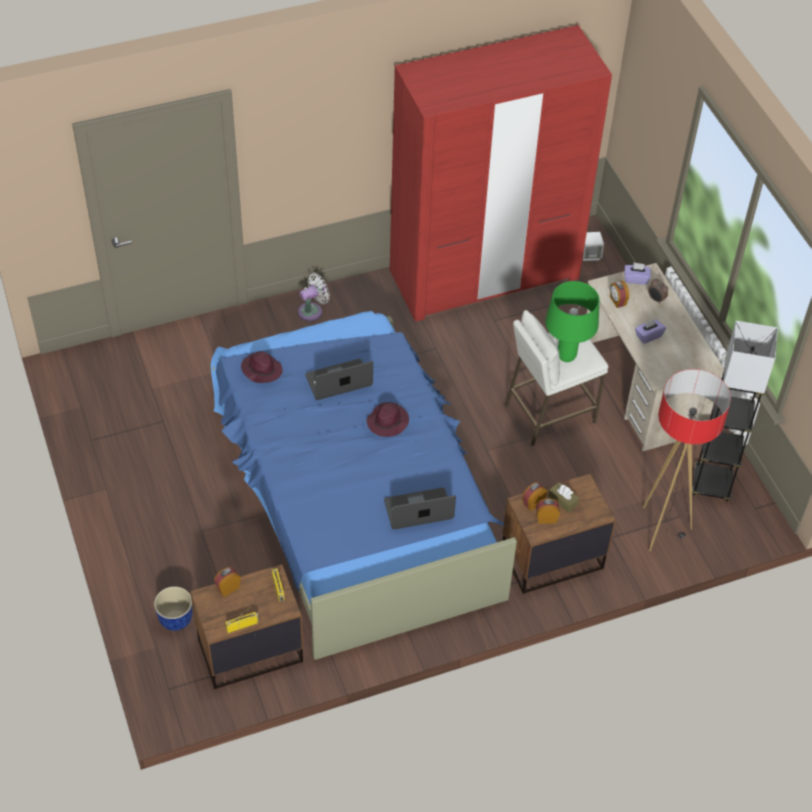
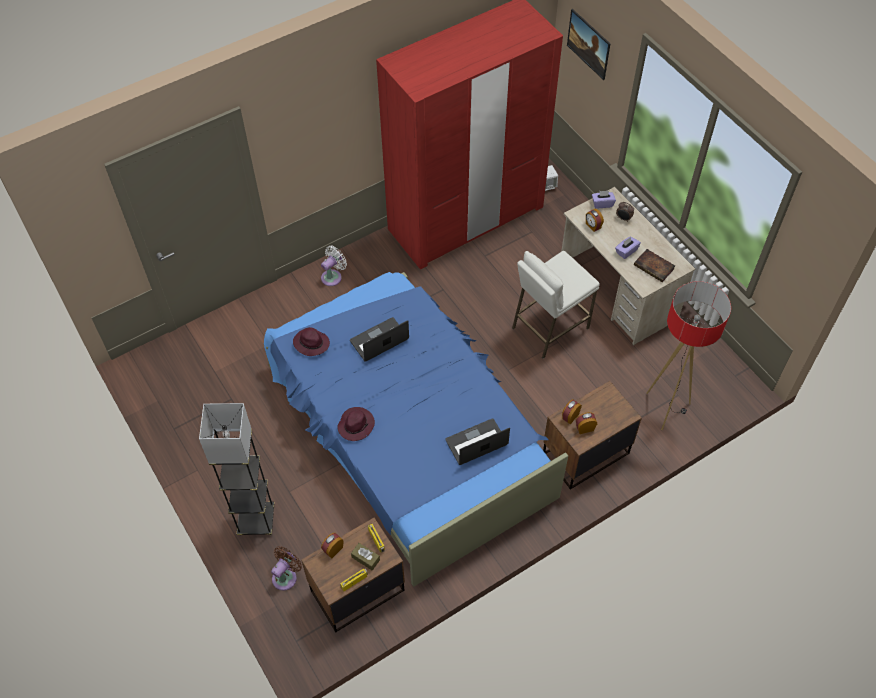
camera: 10 degrees left, 5 degrees up
planter [154,586,192,631] -> brown fan [271,546,302,591]
purple hat [367,402,409,437] -> purple hat moved to [337,407,375,441]
green table lamp [545,281,599,362] -> none
brown tissue box [548,482,579,513] -> brown tissue box moved to [351,543,380,571]
grey floor lamp [692,320,778,501] -> grey floor lamp moved to [199,403,274,535]
none -> picture [567,9,610,80]
none -> book [634,249,675,282]

